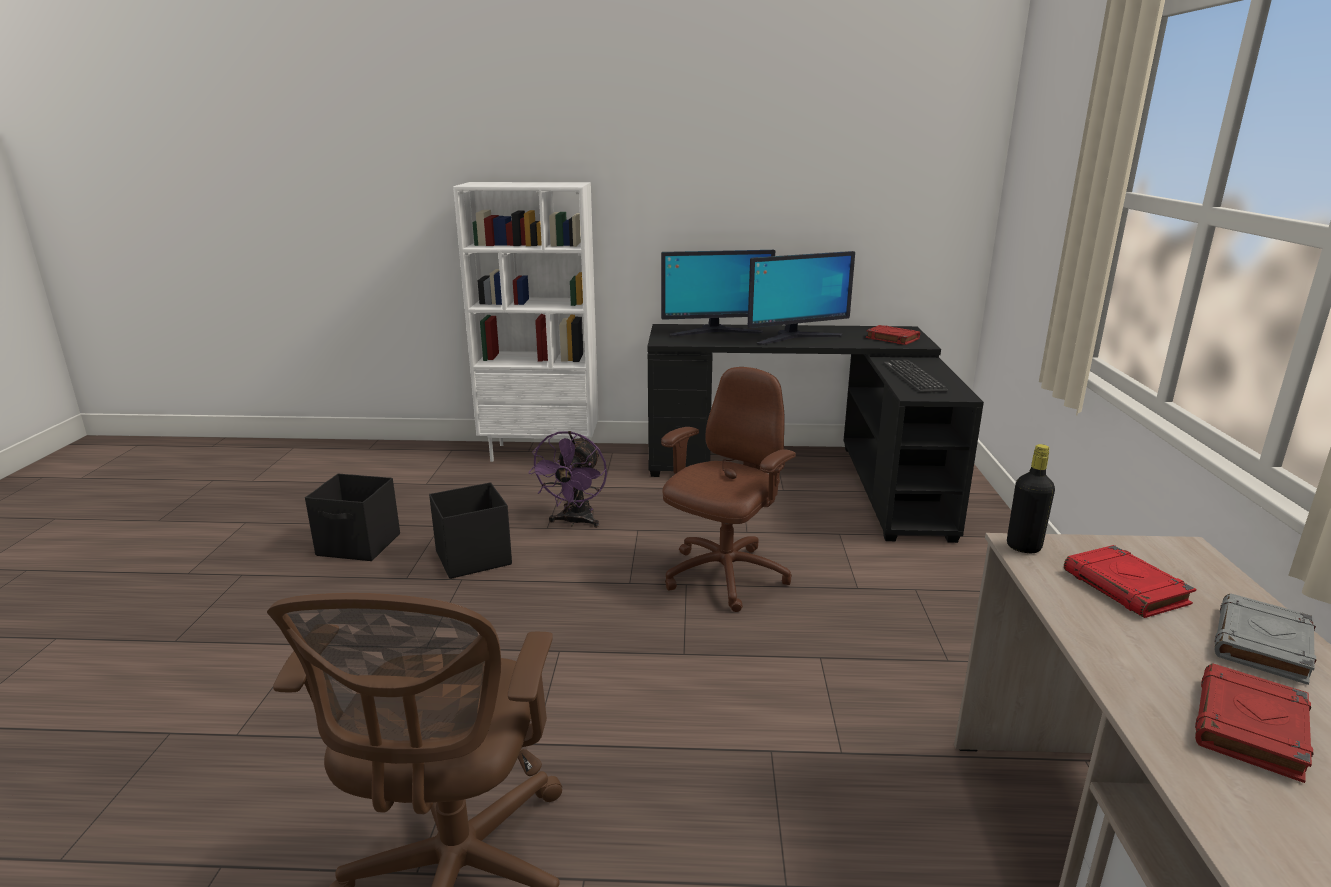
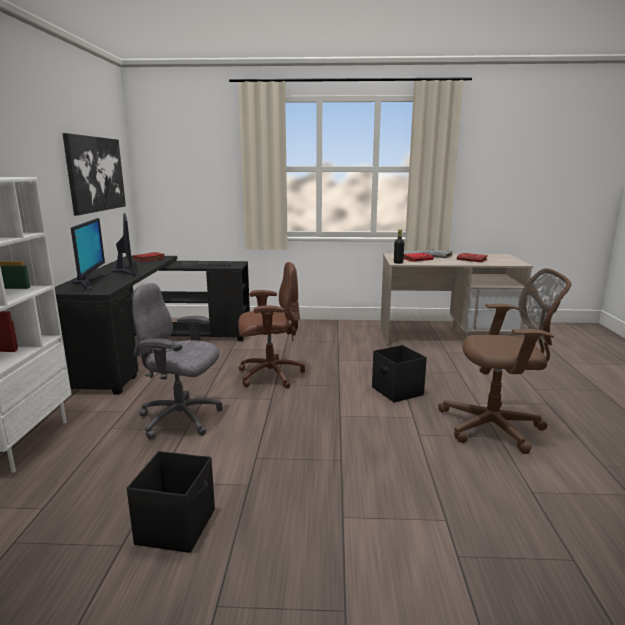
camera: 90 degrees left, 5 degrees down
black storage box [429,482,512,579] -> black storage box moved to [372,345,427,403]
purple fan [528,431,607,528] -> grey office chair [132,283,223,439]
brown office chair [661,367,796,612] -> brown office chair turned 135 degrees clockwise [238,262,305,388]
none -> picture [63,133,126,215]

